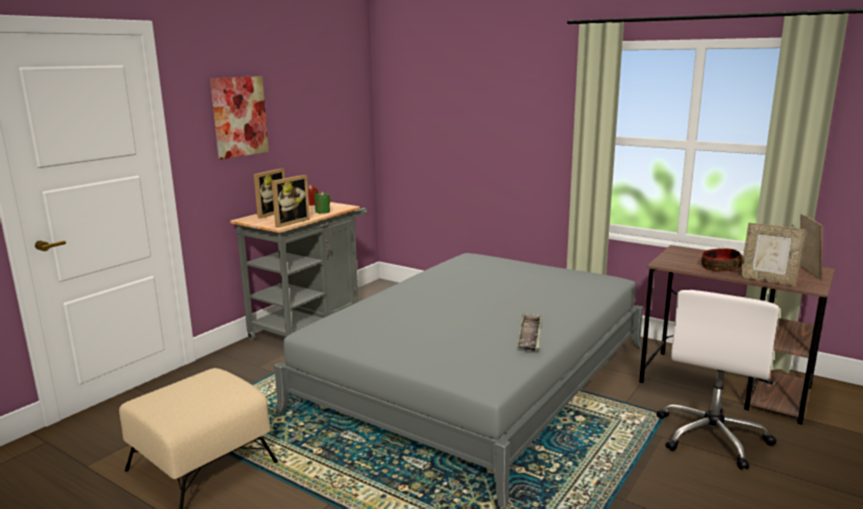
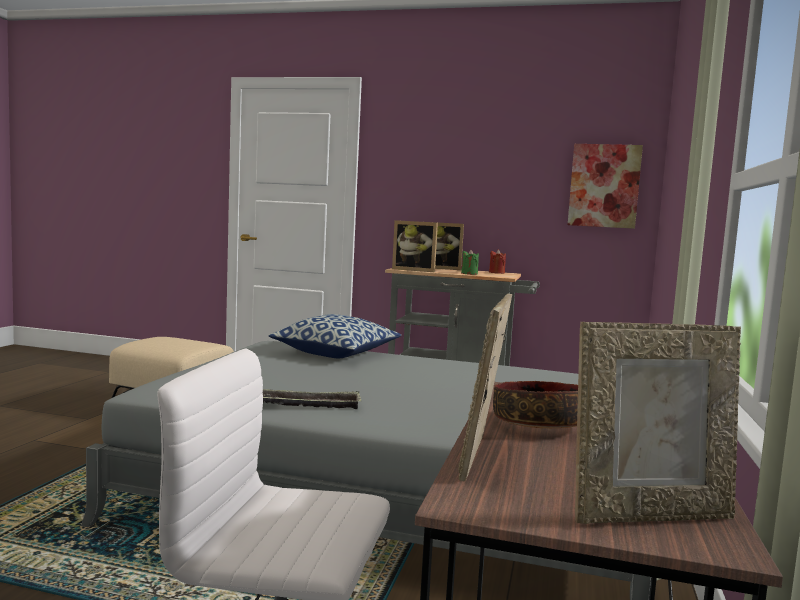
camera: 70 degrees right, 10 degrees down
picture [210,76,269,159] -> picture moved to [568,144,643,229]
none -> pillow [268,314,401,358]

